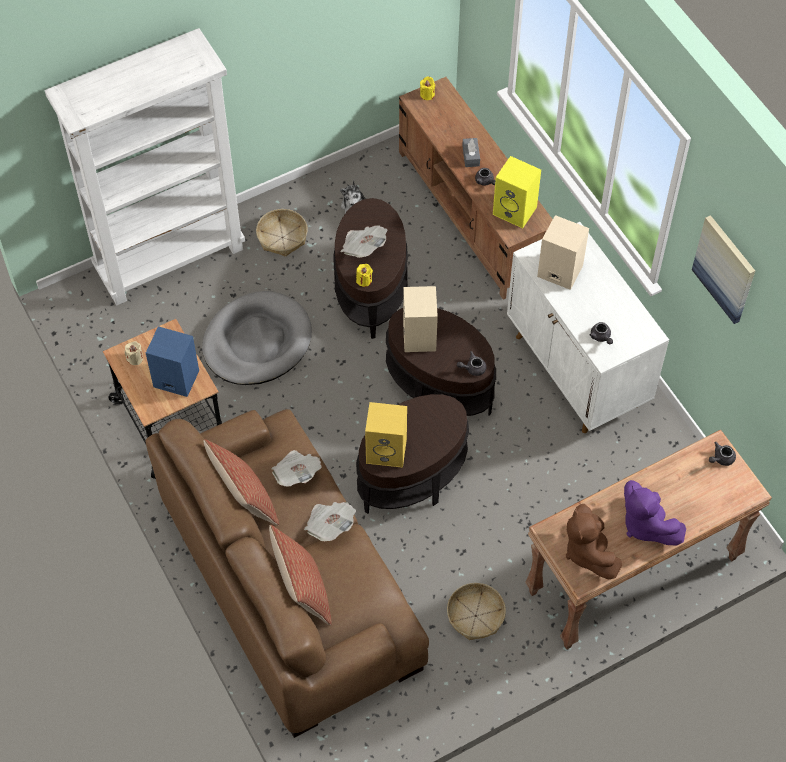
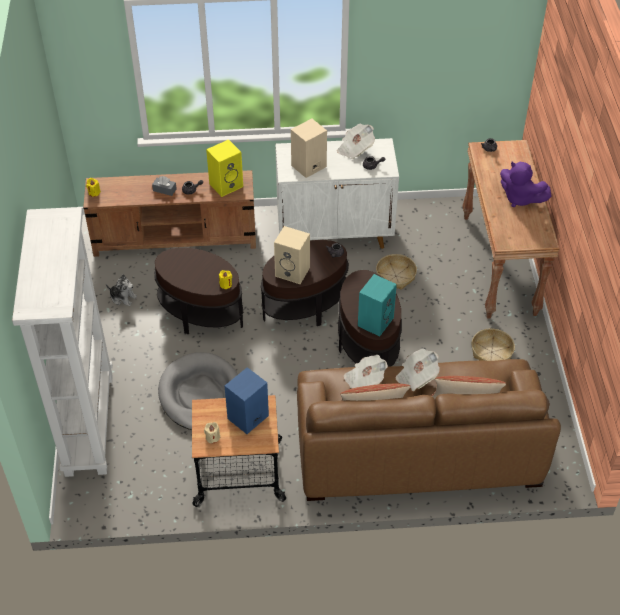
camera: 65 degrees left, 10 degrees down
basket [256,209,308,257] -> basket moved to [376,254,417,290]
newspaper [341,225,388,258] -> newspaper moved to [337,124,375,159]
yellow speaker [365,402,407,468] -> turquoise speaker [358,274,397,337]
brown plush toy [566,504,622,580] -> none
purple plush toy [624,480,686,546] -> purple plush toy turned 45 degrees clockwise [500,162,552,207]
picture [692,215,755,324] -> none

